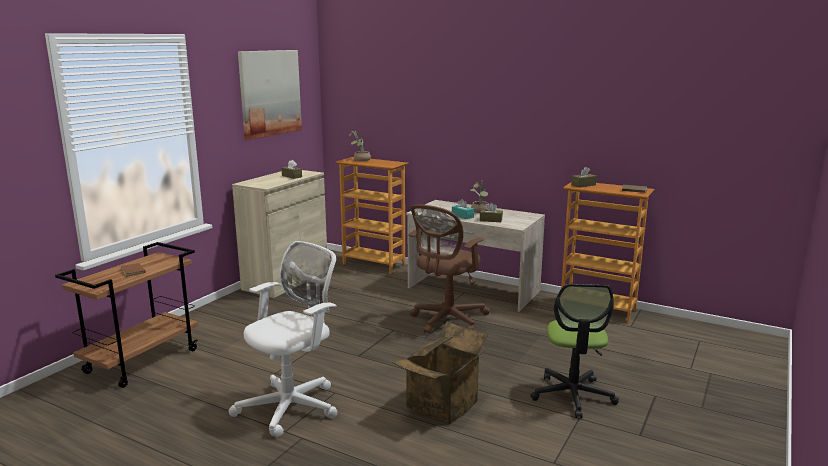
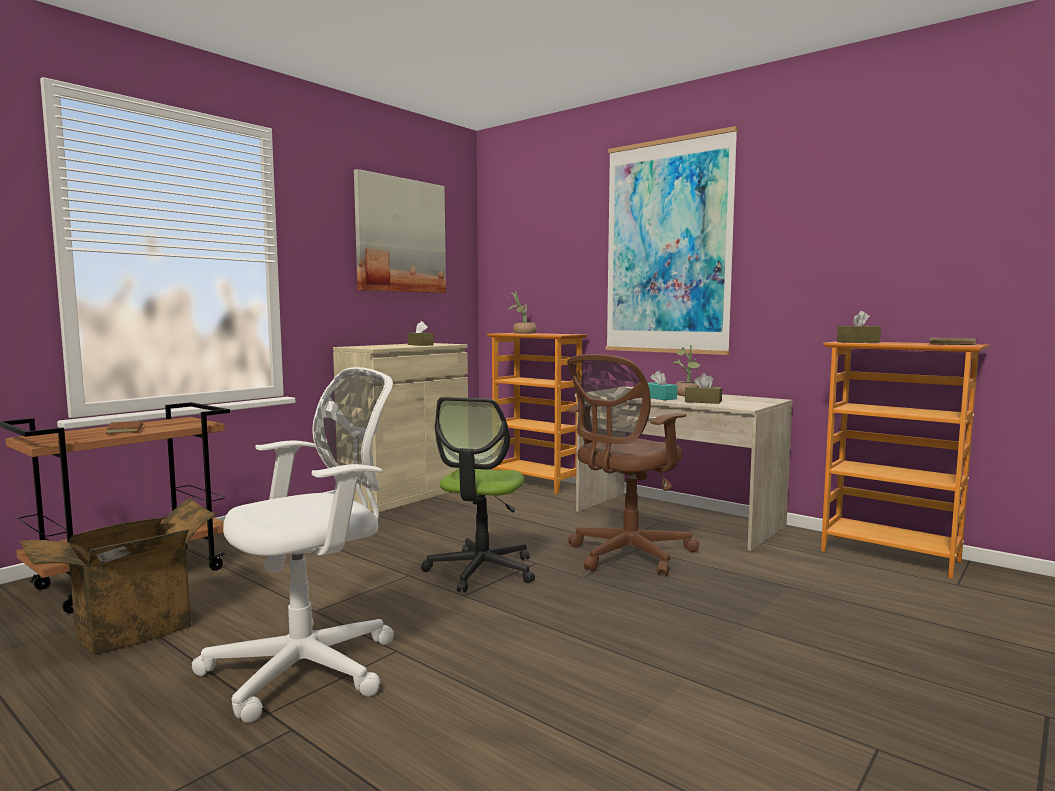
camera: 10 degrees right, 10 degrees down
cardboard box [392,321,489,424] -> cardboard box moved to [20,498,217,655]
office chair [530,284,619,418] -> office chair moved to [421,397,535,592]
none -> picture [606,126,738,355]

